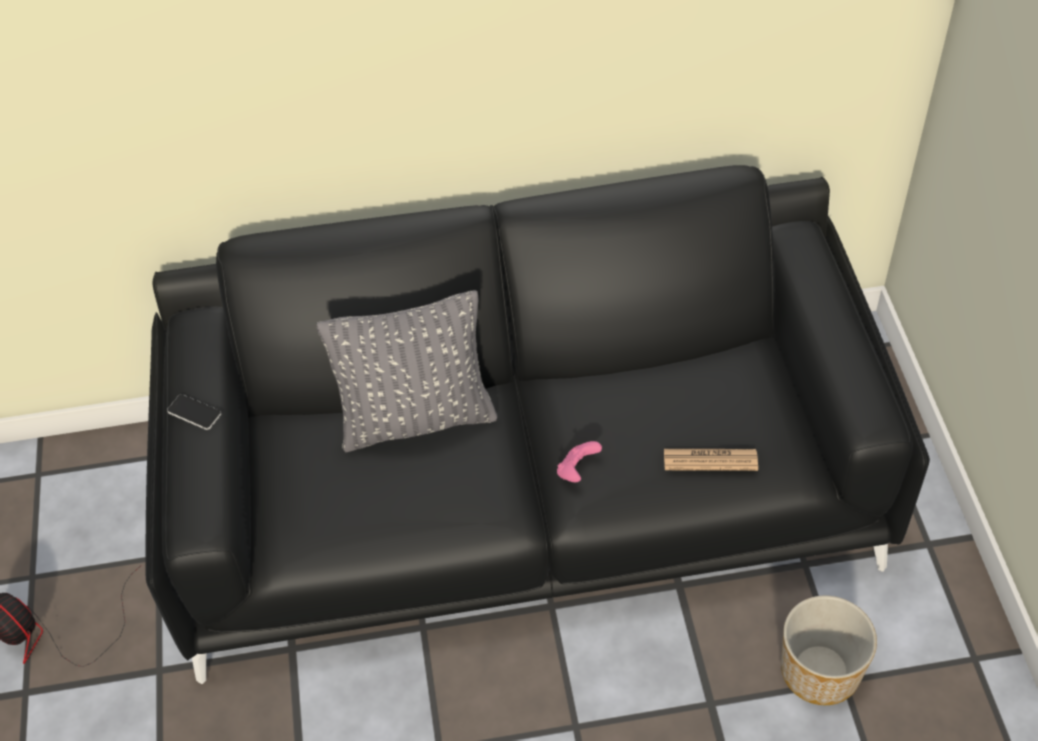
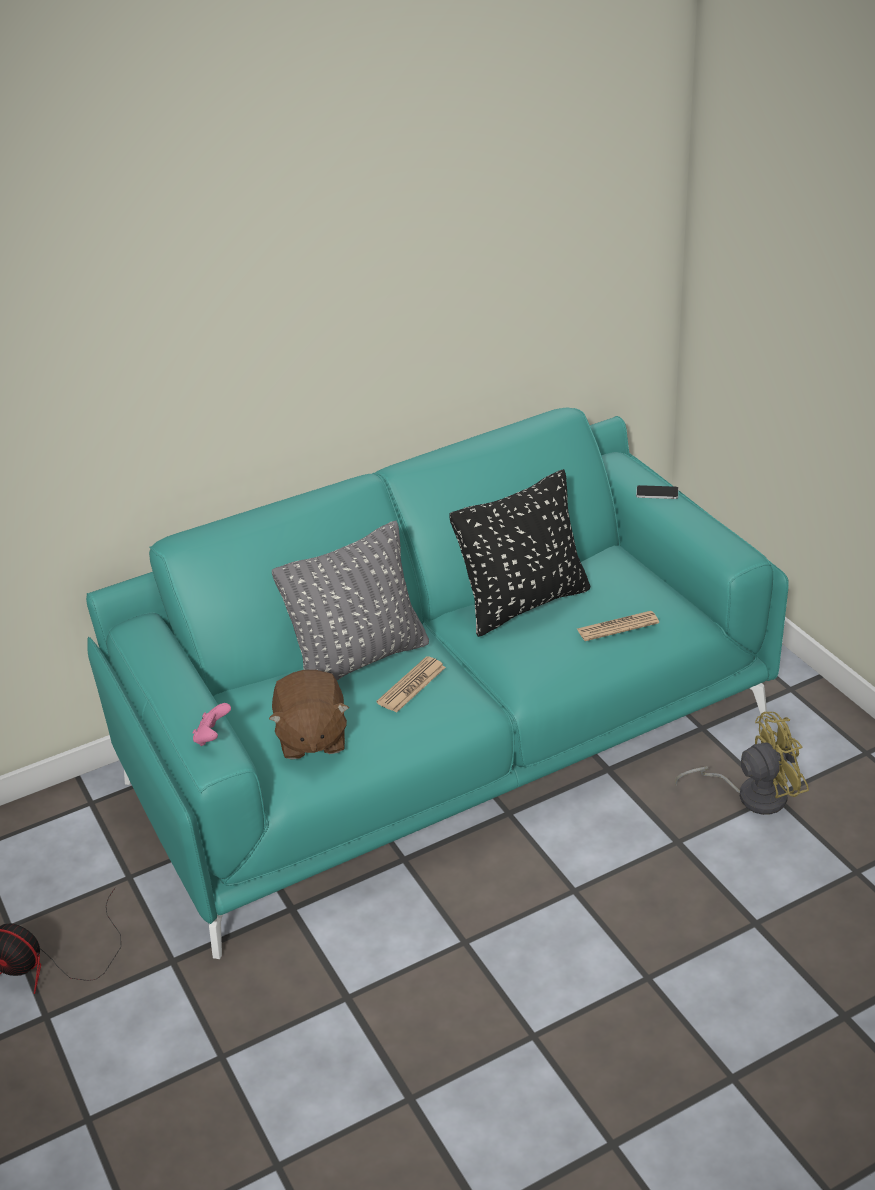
camera: 20 degrees left, 15 degrees down
black sofa [146,165,930,684] -> turquoise sofa [86,408,789,959]
phone [167,394,221,430] -> phone moved to [636,485,678,499]
pink game controller [557,441,602,482] -> pink game controller moved to [192,703,231,746]
planter [781,596,877,705] -> yellow fan [675,712,809,815]
none -> brown plush toy [269,670,349,759]
none -> newspaper [377,656,446,713]
none -> black pillow [449,469,590,637]

